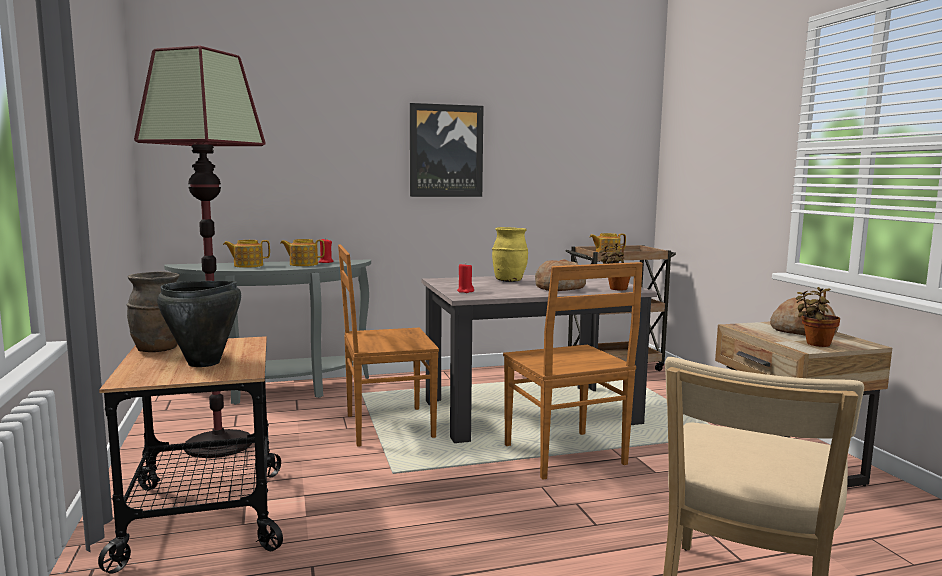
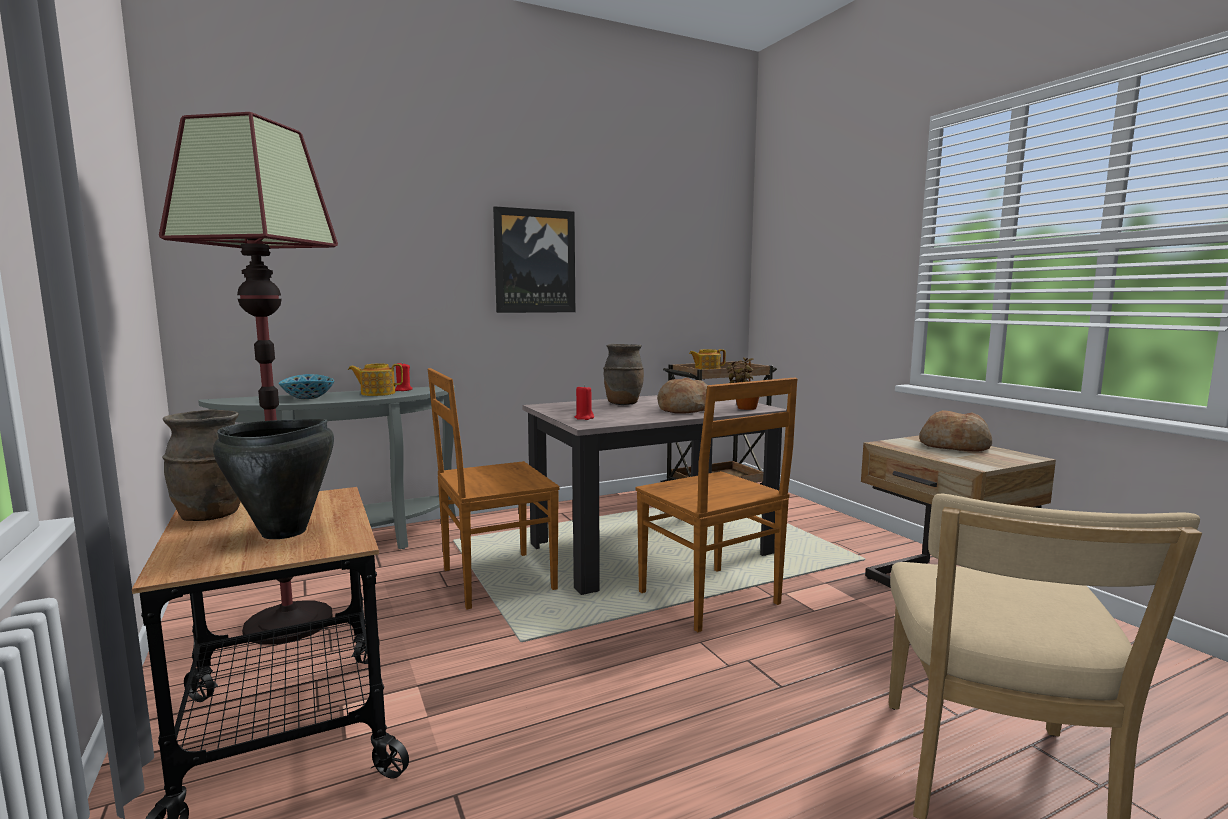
camera: 10 degrees left, 0 degrees up
teapot [223,240,270,268] -> bowl [278,374,335,399]
yellow vase [492,227,528,282] -> brown vase [603,344,644,405]
potted plant [796,287,840,347] -> none

